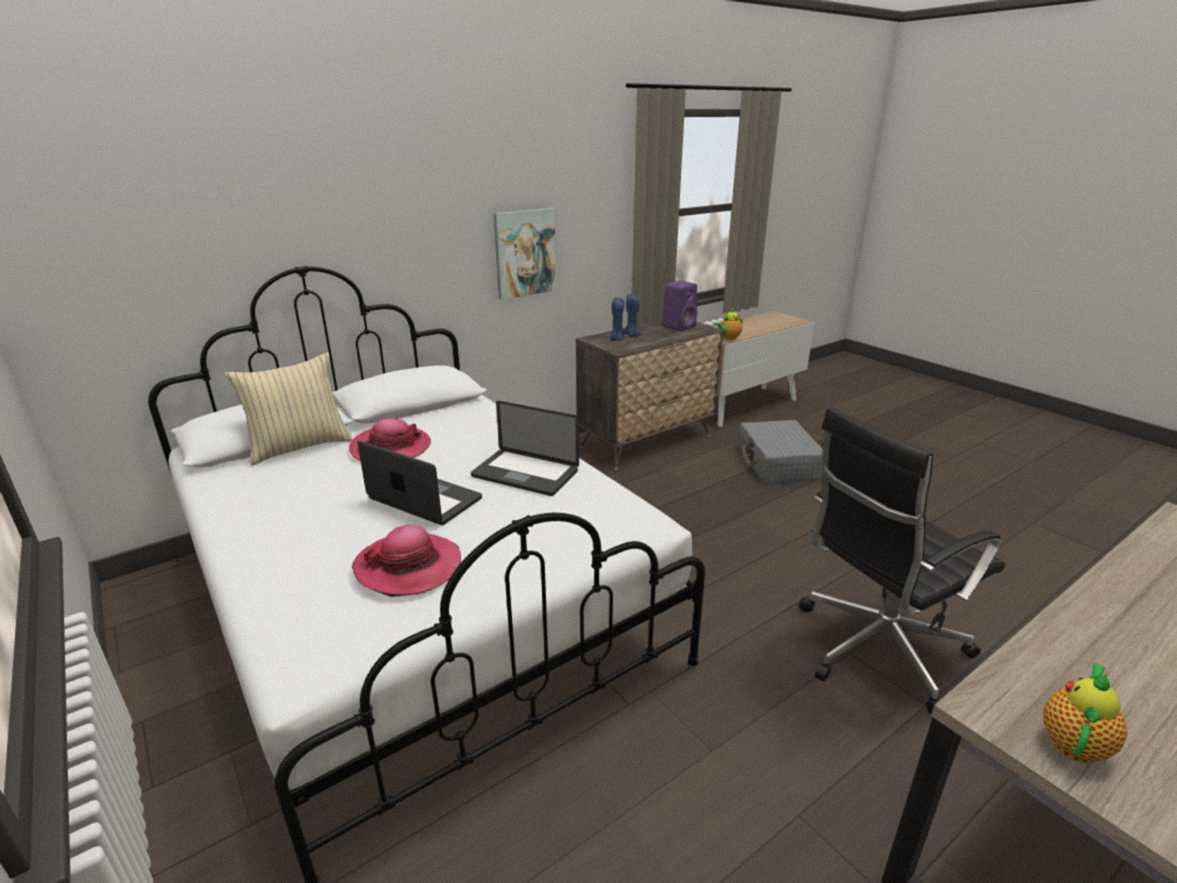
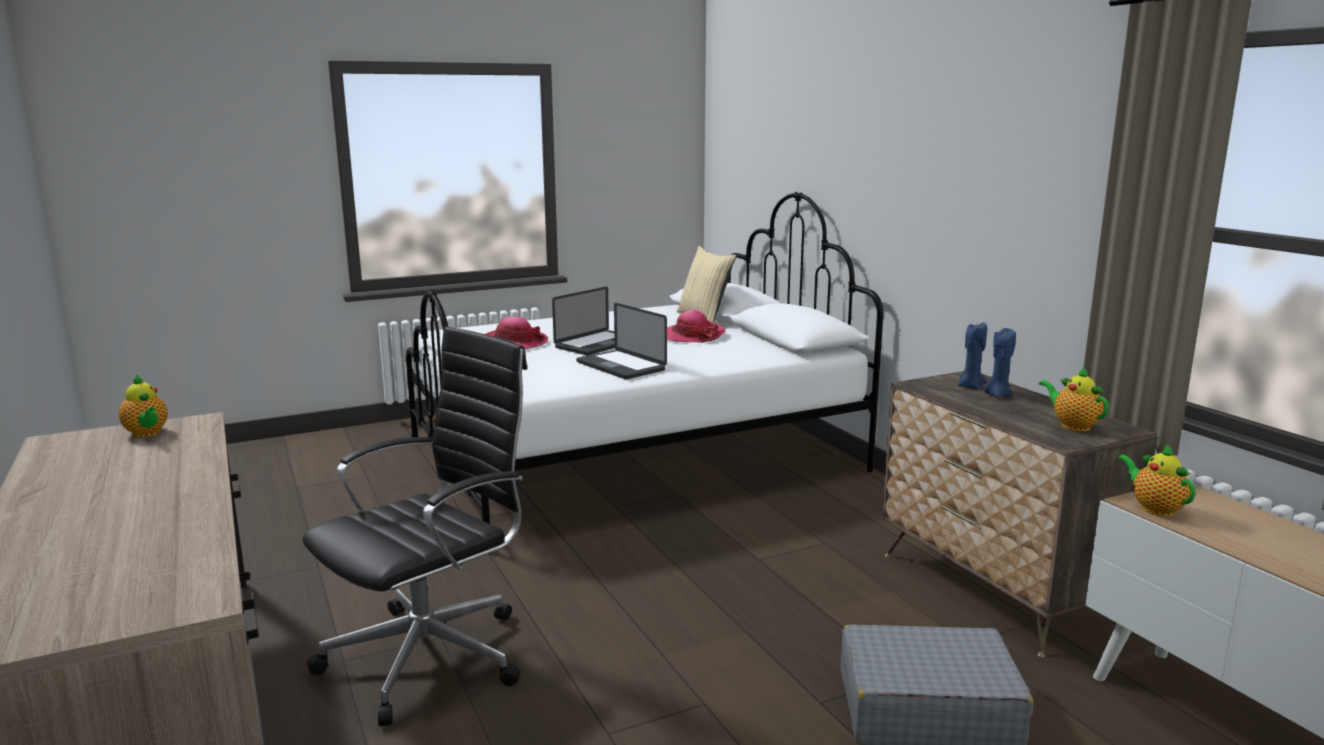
camera: 100 degrees right, 10 degrees down
laptop [471,401,579,496] -> laptop turned 75 degrees counterclockwise [576,303,667,379]
picture [493,208,557,300] -> none
purple speaker [662,281,697,331] -> teapot [1039,366,1109,431]
black office chair [799,407,1005,714] -> black office chair turned 60 degrees clockwise [303,326,528,726]

